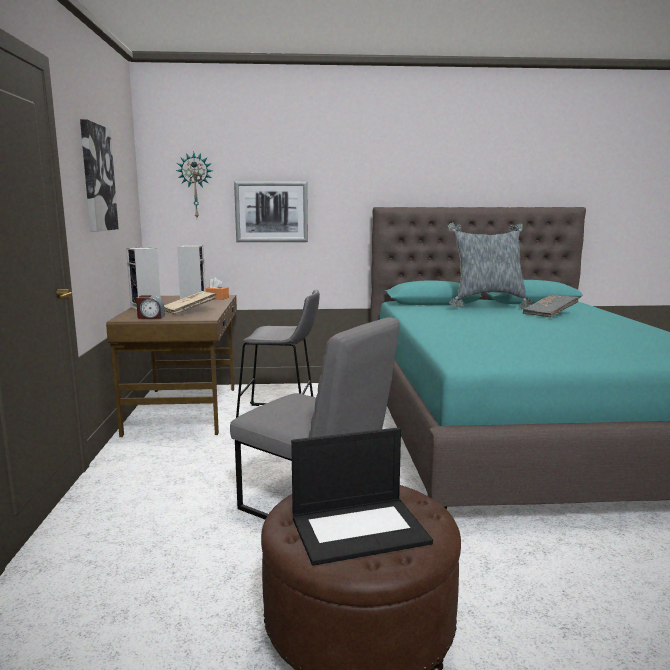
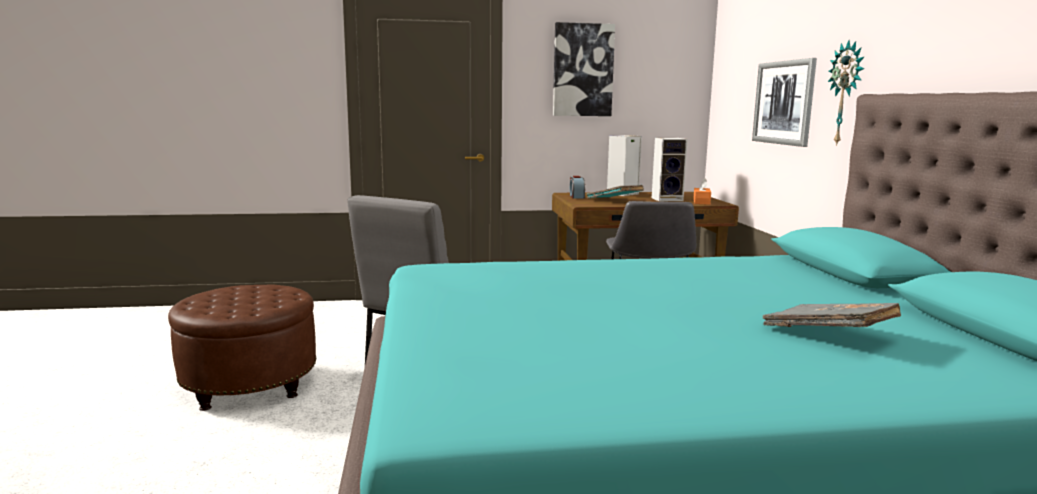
camera: 85 degrees right, 0 degrees up
beige book [164,291,216,314] -> turquoise book [586,185,644,198]
wall clock [176,152,212,218] -> wall clock moved to [828,40,864,146]
laptop [291,427,433,566] -> none
pillow [448,222,534,309] -> none

